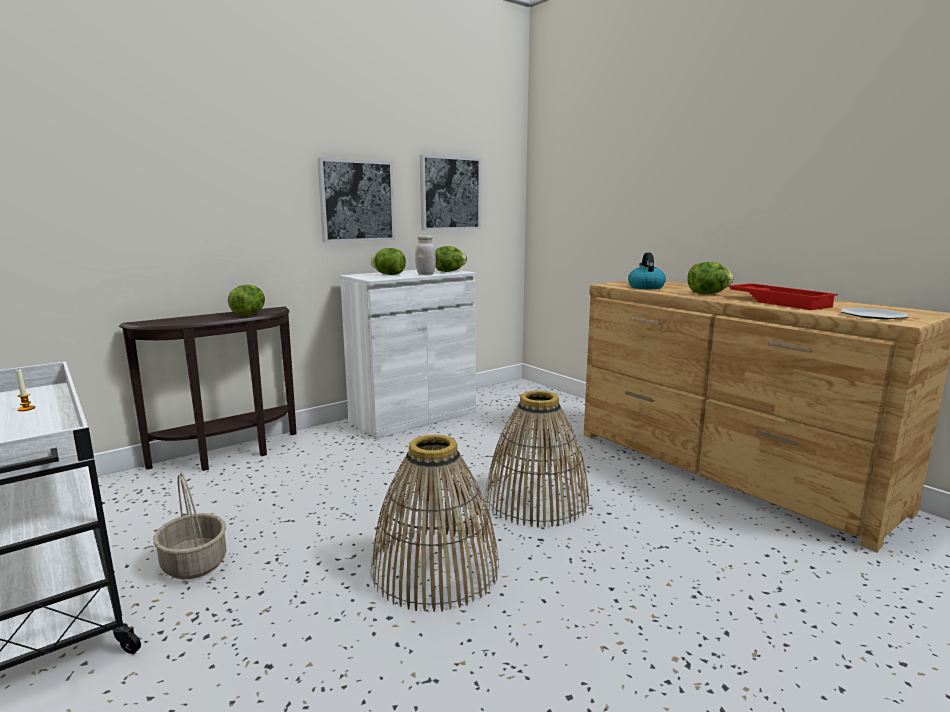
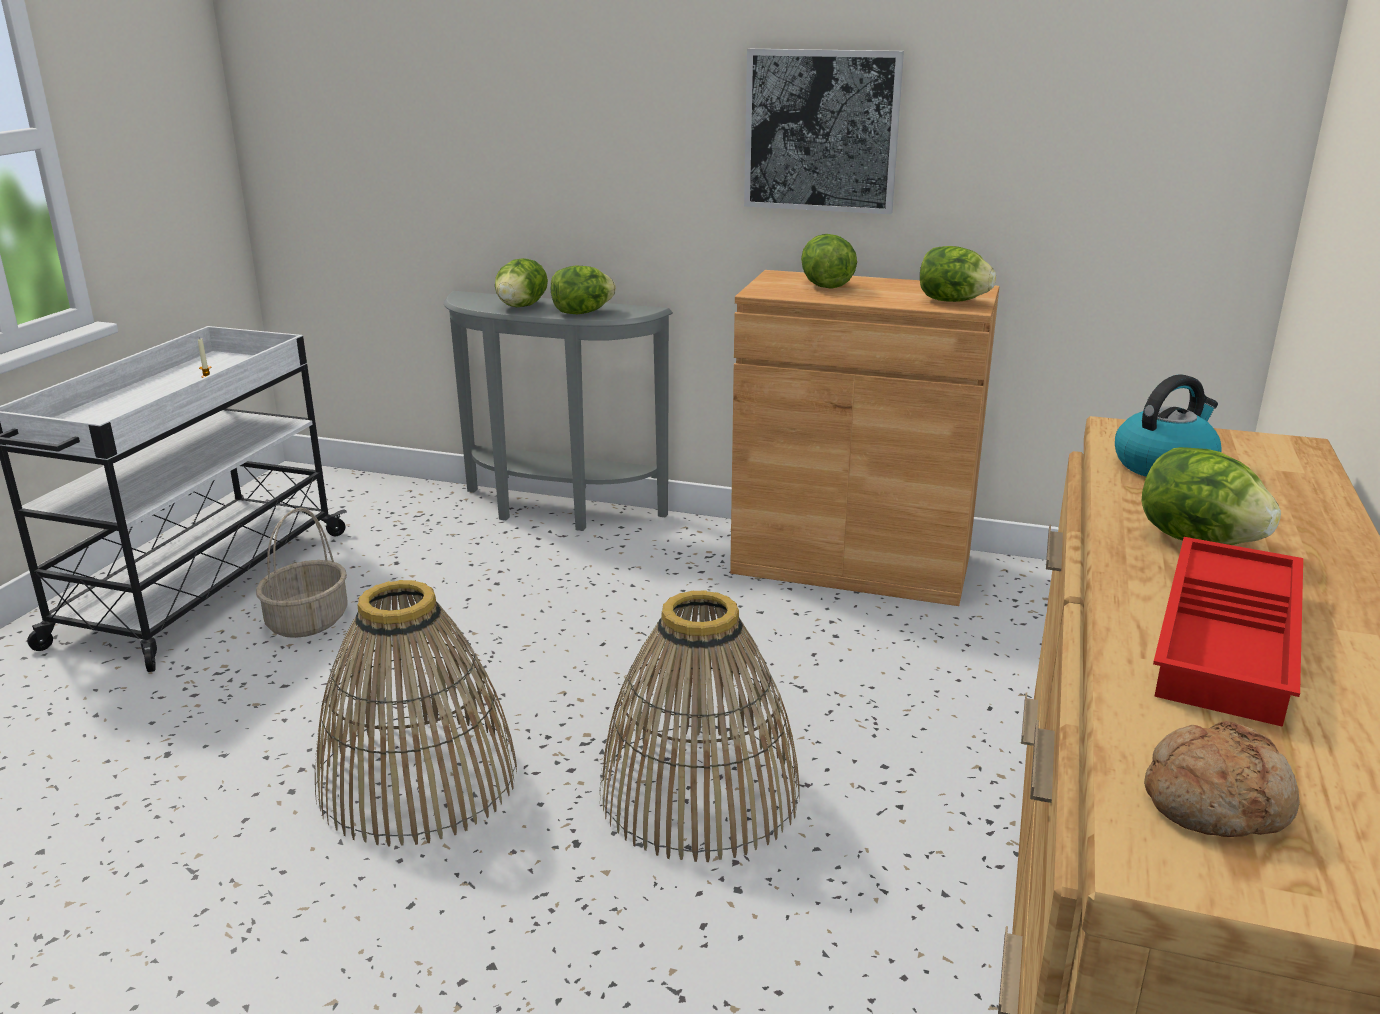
camera: 55 degrees right, 10 degrees up
brown console table [119,307,297,471] -> grey console table [444,291,673,531]
white cabinet [340,268,476,439] -> brown cabinet [730,270,999,606]
white jar [415,235,436,275] -> none
picture [420,154,481,230] -> none
plate [841,308,909,319] -> bread [1144,721,1300,837]
none -> lettuce [495,258,548,307]

